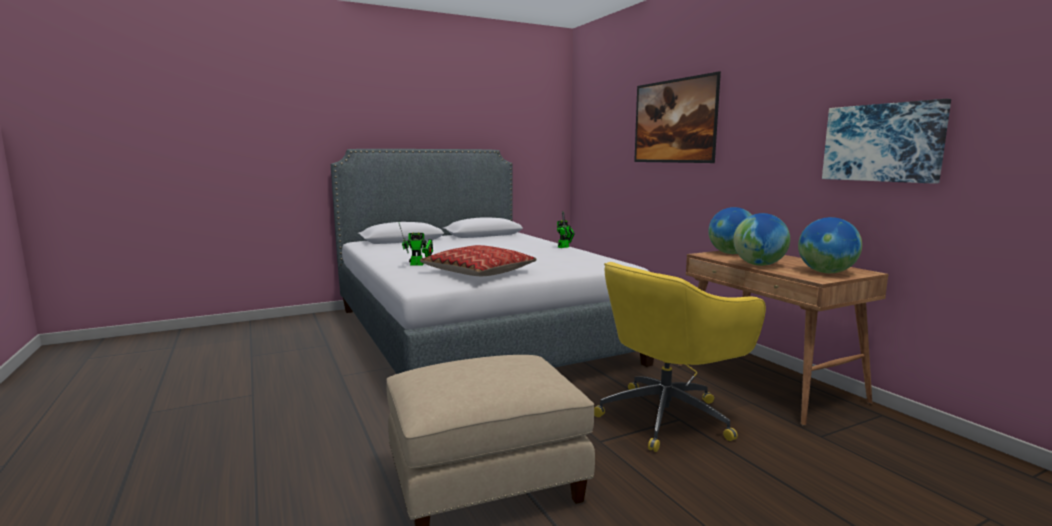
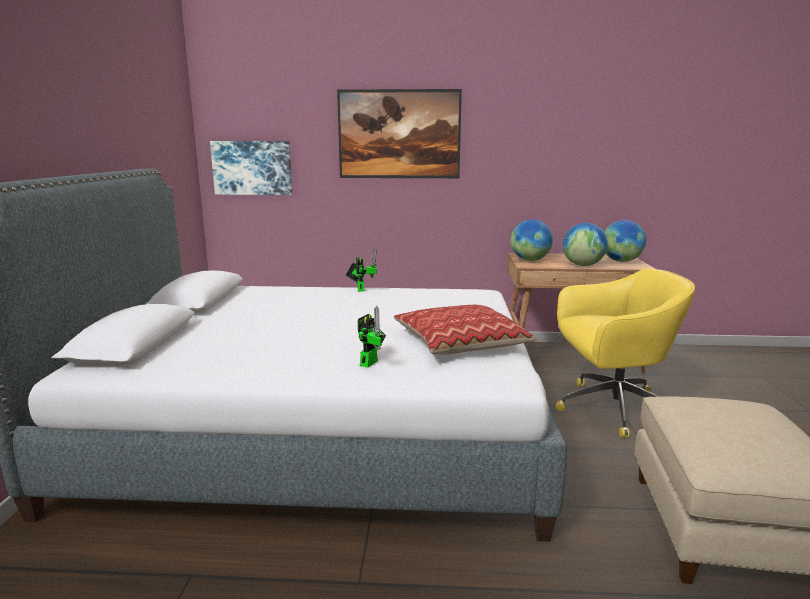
camera: 60 degrees left, 5 degrees up
yellow office chair [594,262,766,452] -> yellow office chair turned 90 degrees counterclockwise [555,268,695,438]
picture [822,99,951,184] -> picture moved to [210,141,292,195]

